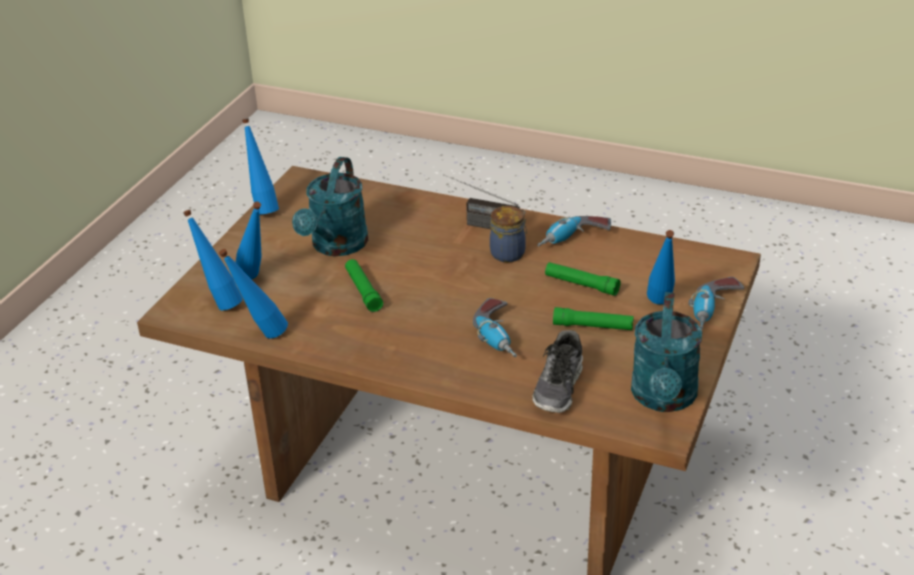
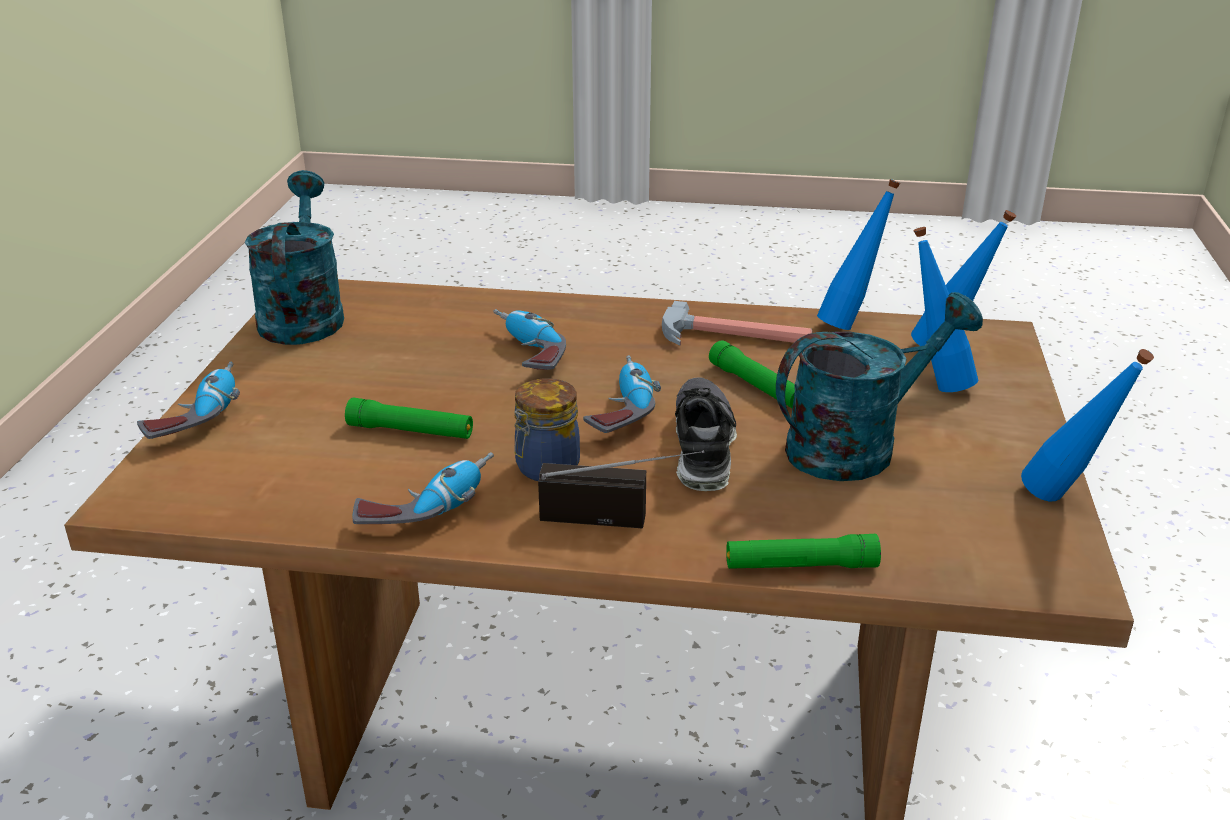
camera: 165 degrees right, 5 degrees down
turquoise watering can [292,157,368,256] -> turquoise watering can turned 60 degrees clockwise [776,292,983,481]
shoe [532,330,583,413] -> shoe moved to [675,377,737,491]
green flashlight [553,307,634,330] -> green flashlight moved to [726,534,881,569]
blue bottle [647,230,675,305] -> none
none -> power drill [583,355,661,433]
none -> hammer [662,301,813,345]

